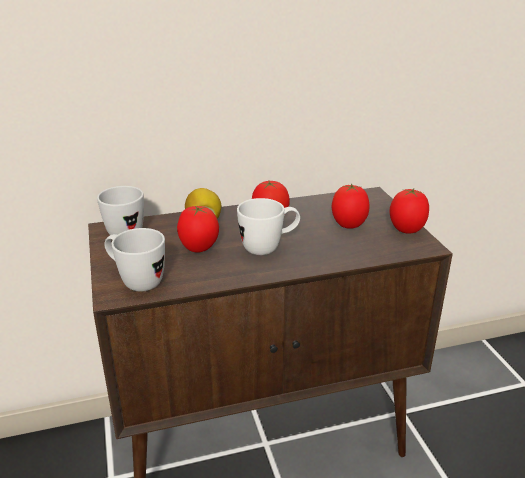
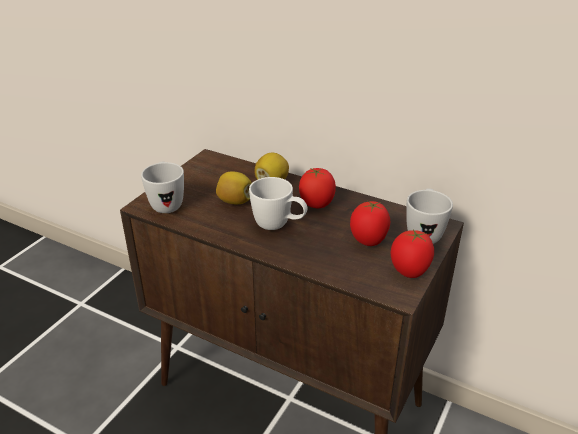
camera: 45 degrees right, 5 degrees up
white mug [97,186,144,235] -> white mug moved to [406,188,453,244]
tomato [177,206,219,253] -> lemon [216,171,252,204]

